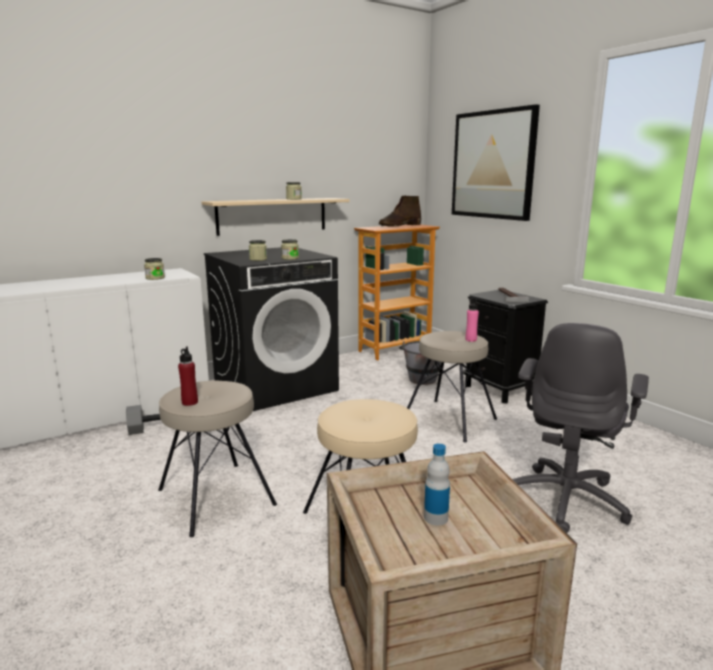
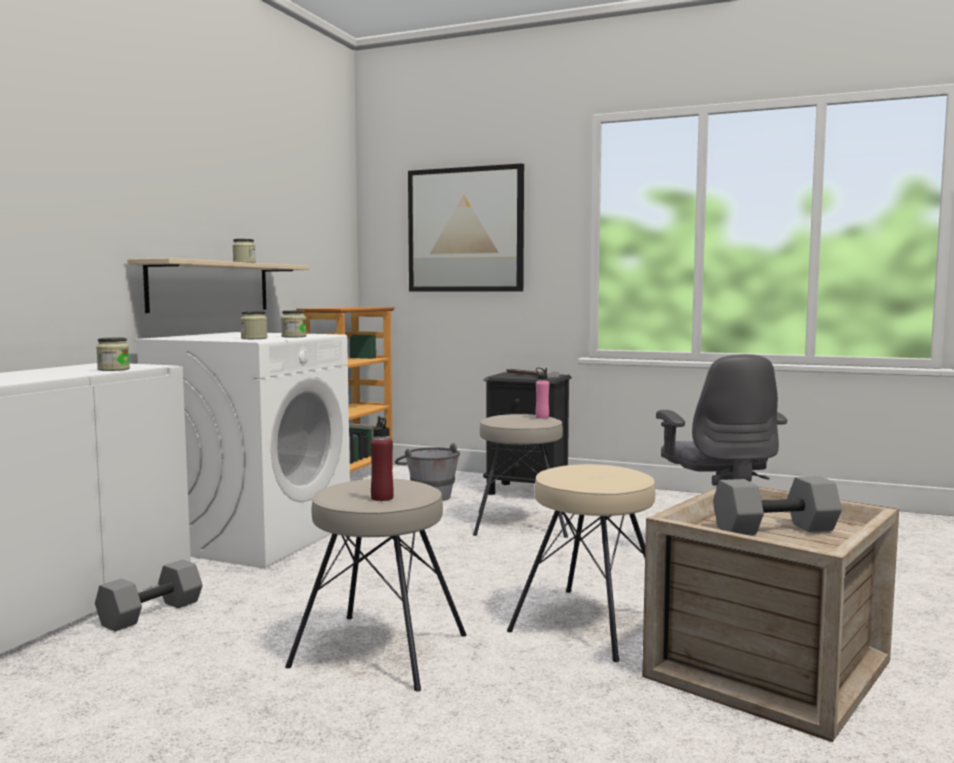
camera: 35 degrees left, 10 degrees down
black washing machine [204,247,339,411] -> white washing machine [133,332,350,568]
brown boot [379,195,421,227] -> none
bottle [424,444,450,526] -> grey dumbbell [713,476,842,535]

